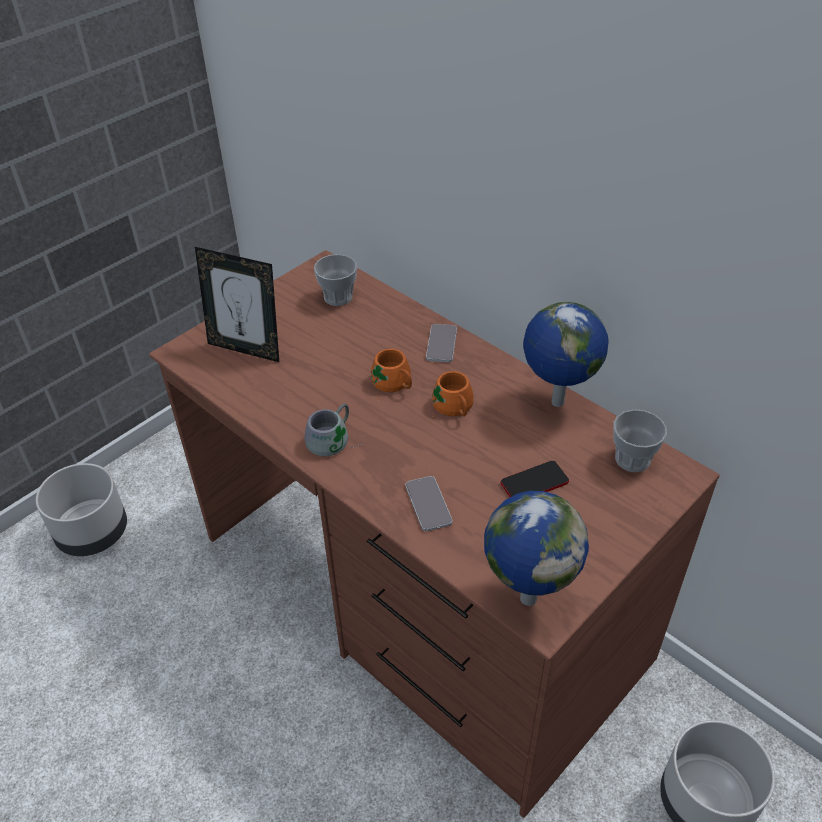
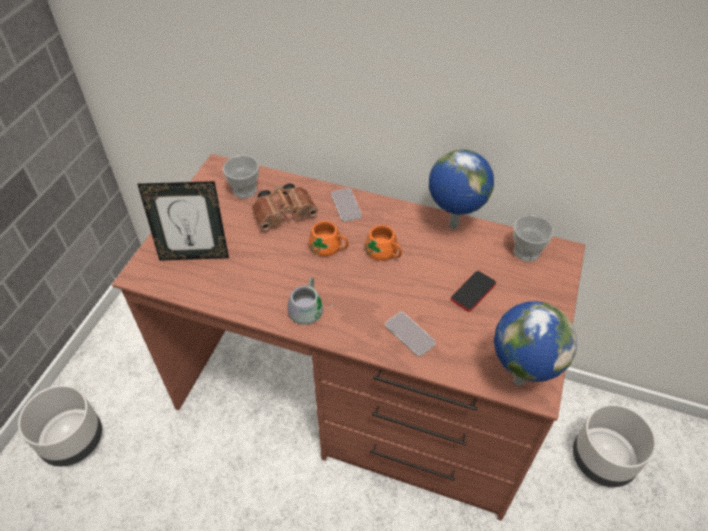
camera: 25 degrees left, 5 degrees up
none -> brown binoculars [252,183,318,230]

